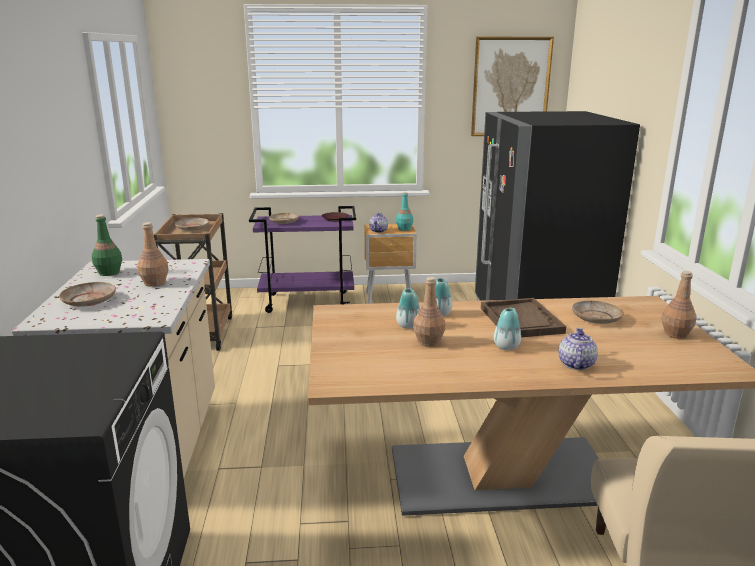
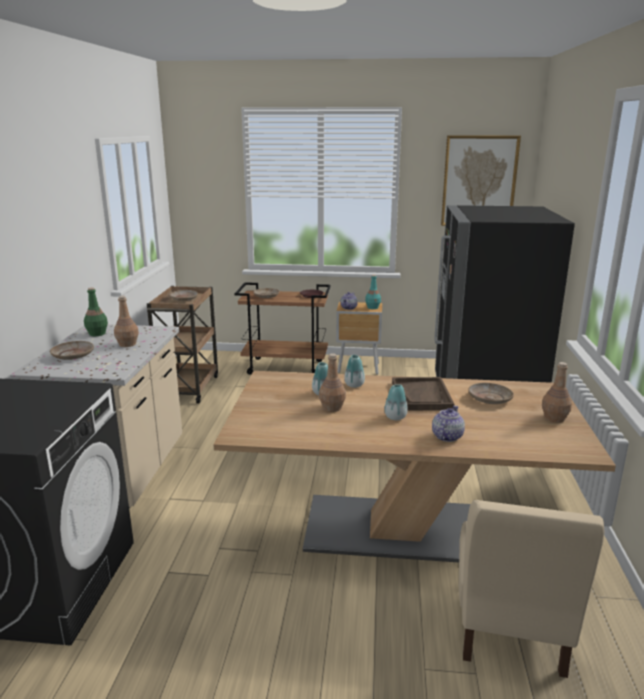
camera: 10 degrees right, 0 degrees up
purple cart [249,206,356,313] -> brown cart [235,282,331,375]

